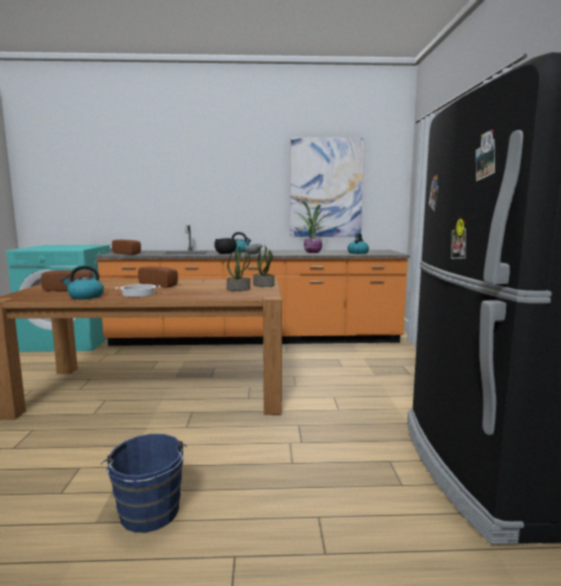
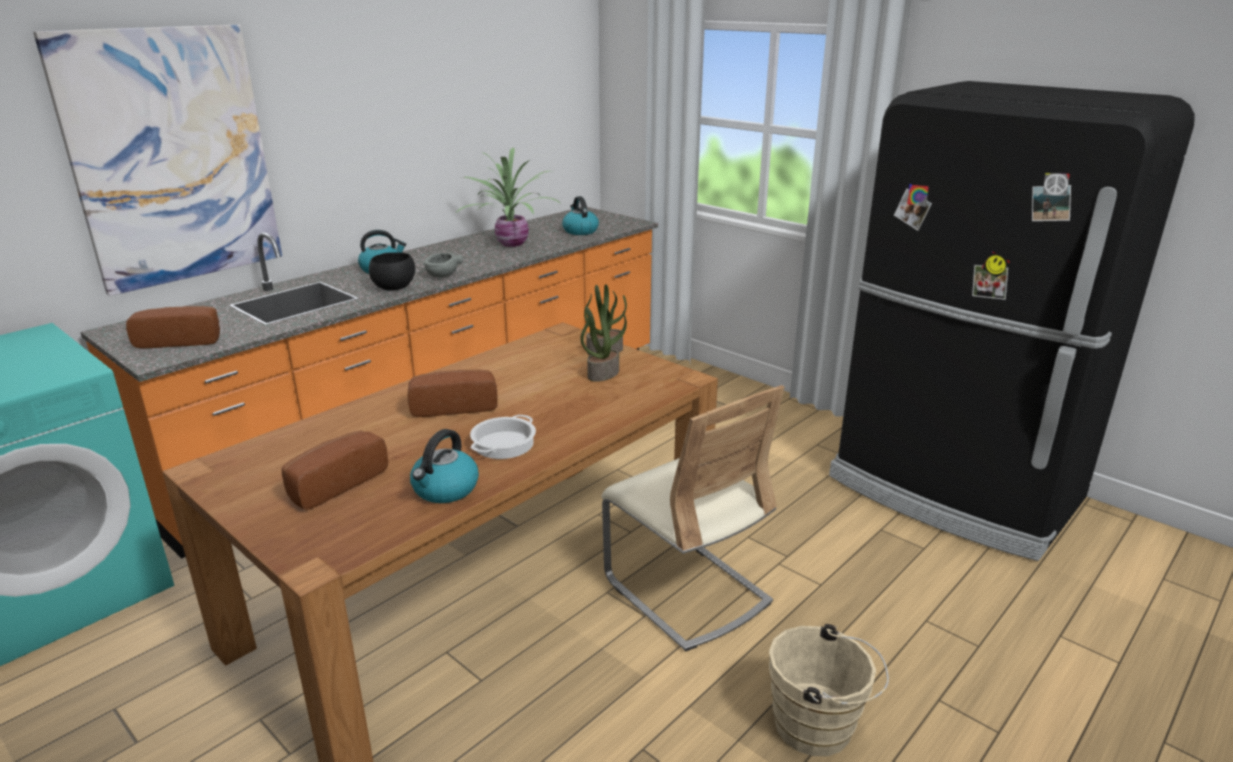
camera: 45 degrees left, 15 degrees up
blue bucket [101,434,187,533] -> beige bucket [769,624,889,756]
picture [290,137,364,237] -> picture moved to [33,25,282,296]
none -> beige chair [602,385,785,651]

